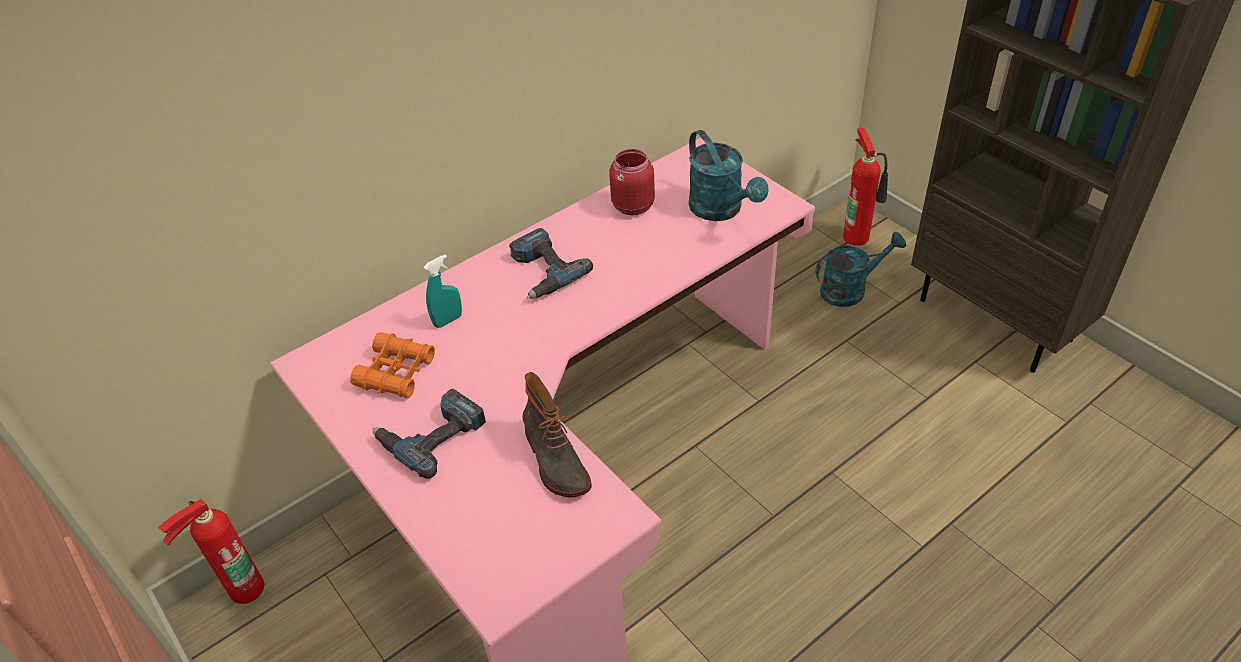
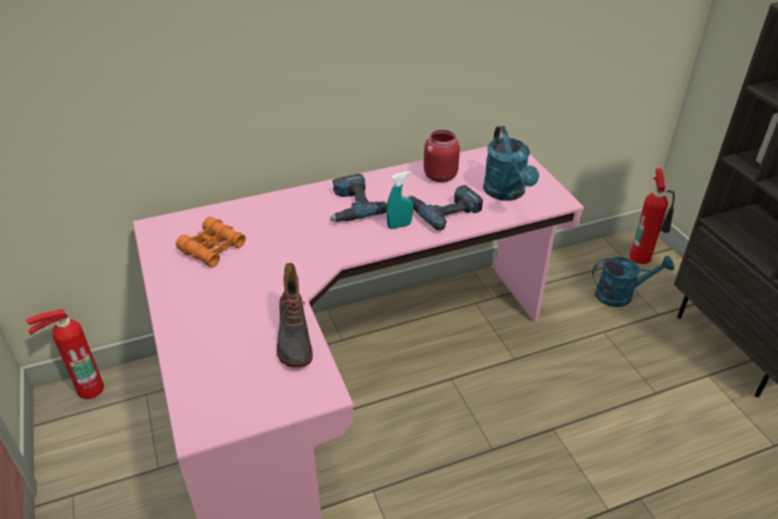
camera: 15 degrees right, 5 degrees down
power drill [373,388,486,479] -> power drill moved to [408,185,483,231]
turquoise spray bottle [424,254,462,328] -> turquoise spray bottle moved to [386,172,413,229]

